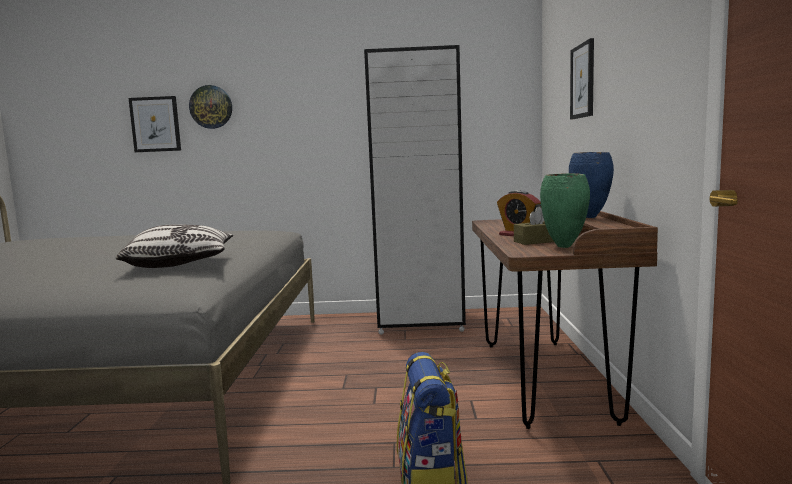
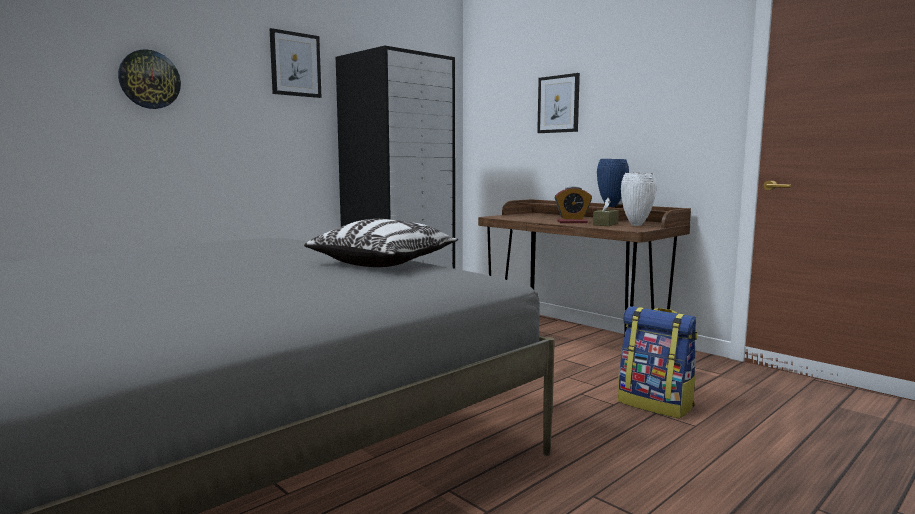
camera: 45 degrees left, 0 degrees up
picture [128,96,181,152] -> picture moved to [270,28,322,98]
green vase [540,173,590,248] -> white vase [621,173,657,226]

